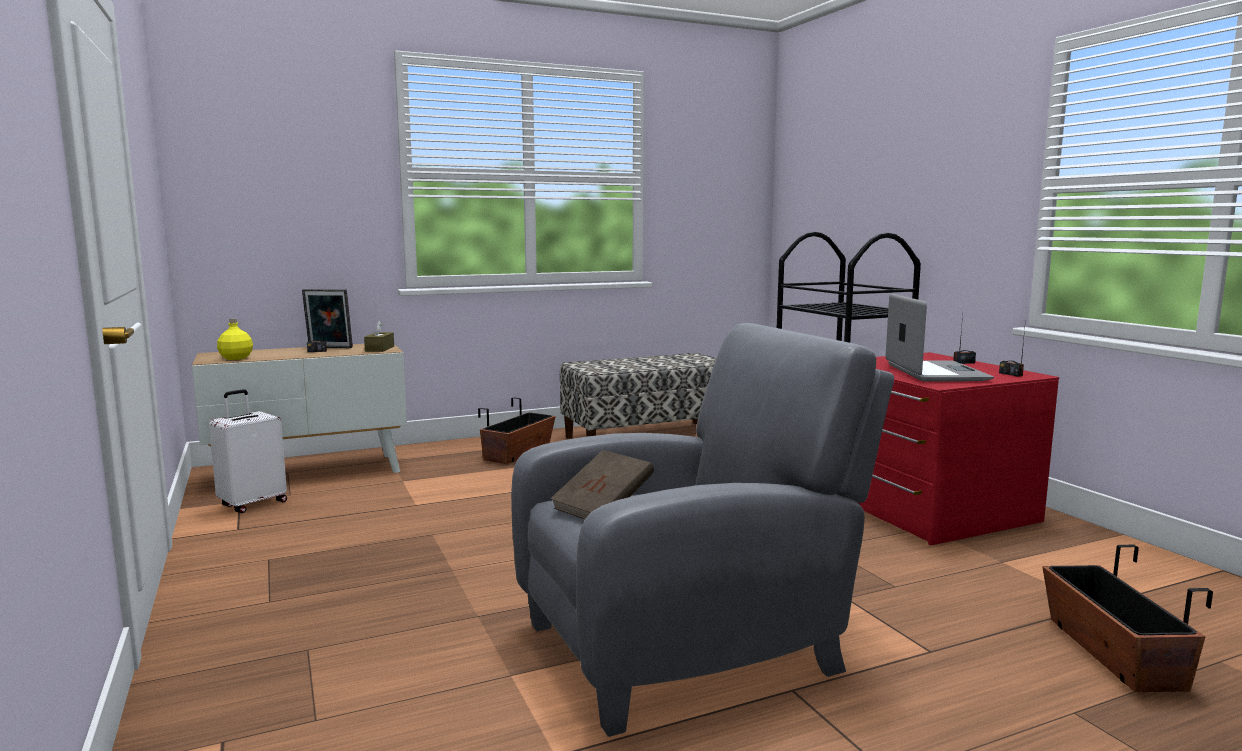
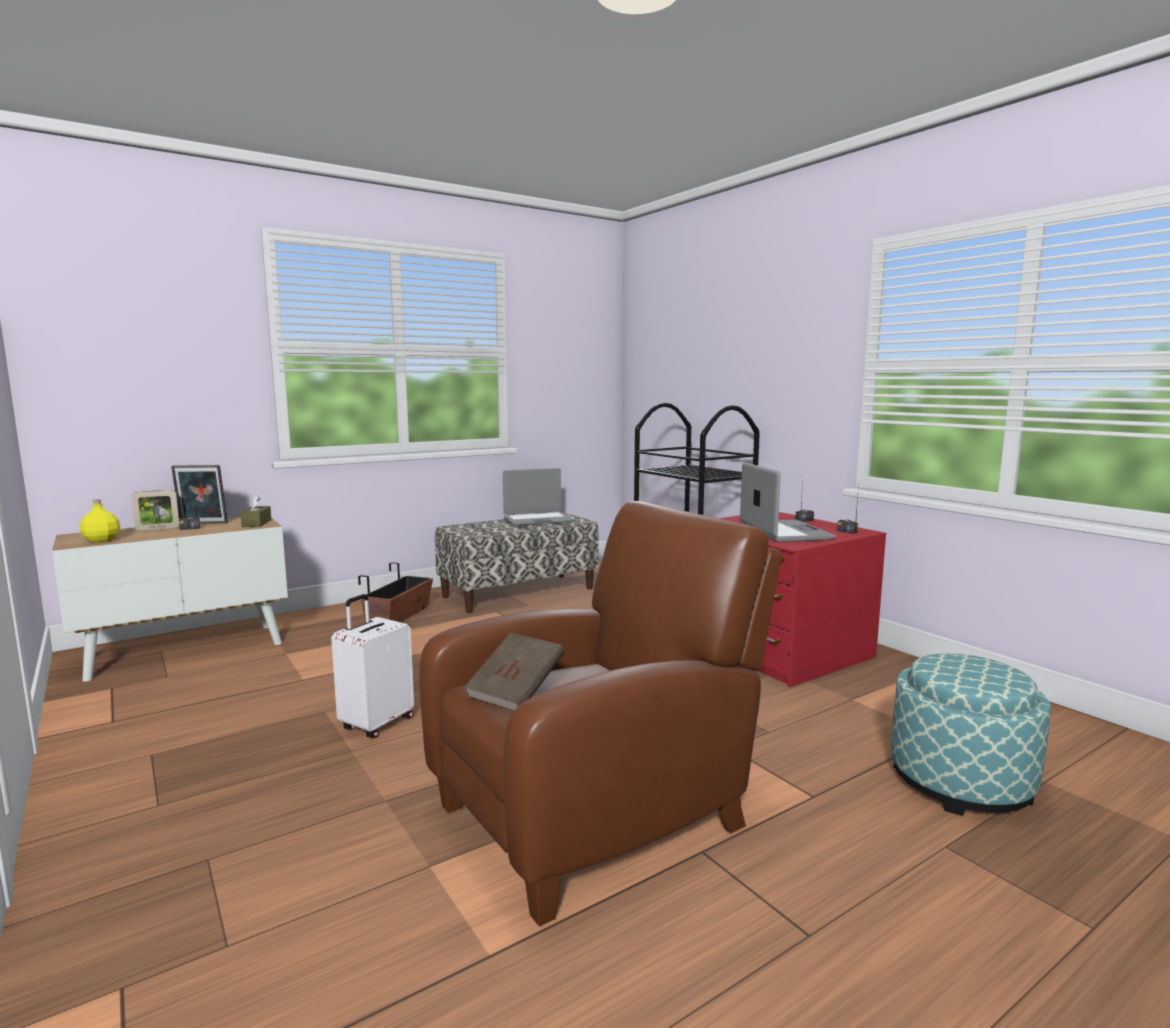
camera: 10 degrees left, 0 degrees up
white suitcase [209,389,287,513] -> white suitcase moved to [331,594,414,738]
grey armchair [511,323,894,737] -> brown armchair [419,501,782,926]
planter [1042,545,1213,692] -> ottoman [891,653,1051,816]
none -> picture frame [131,490,179,530]
none -> laptop [503,468,574,525]

